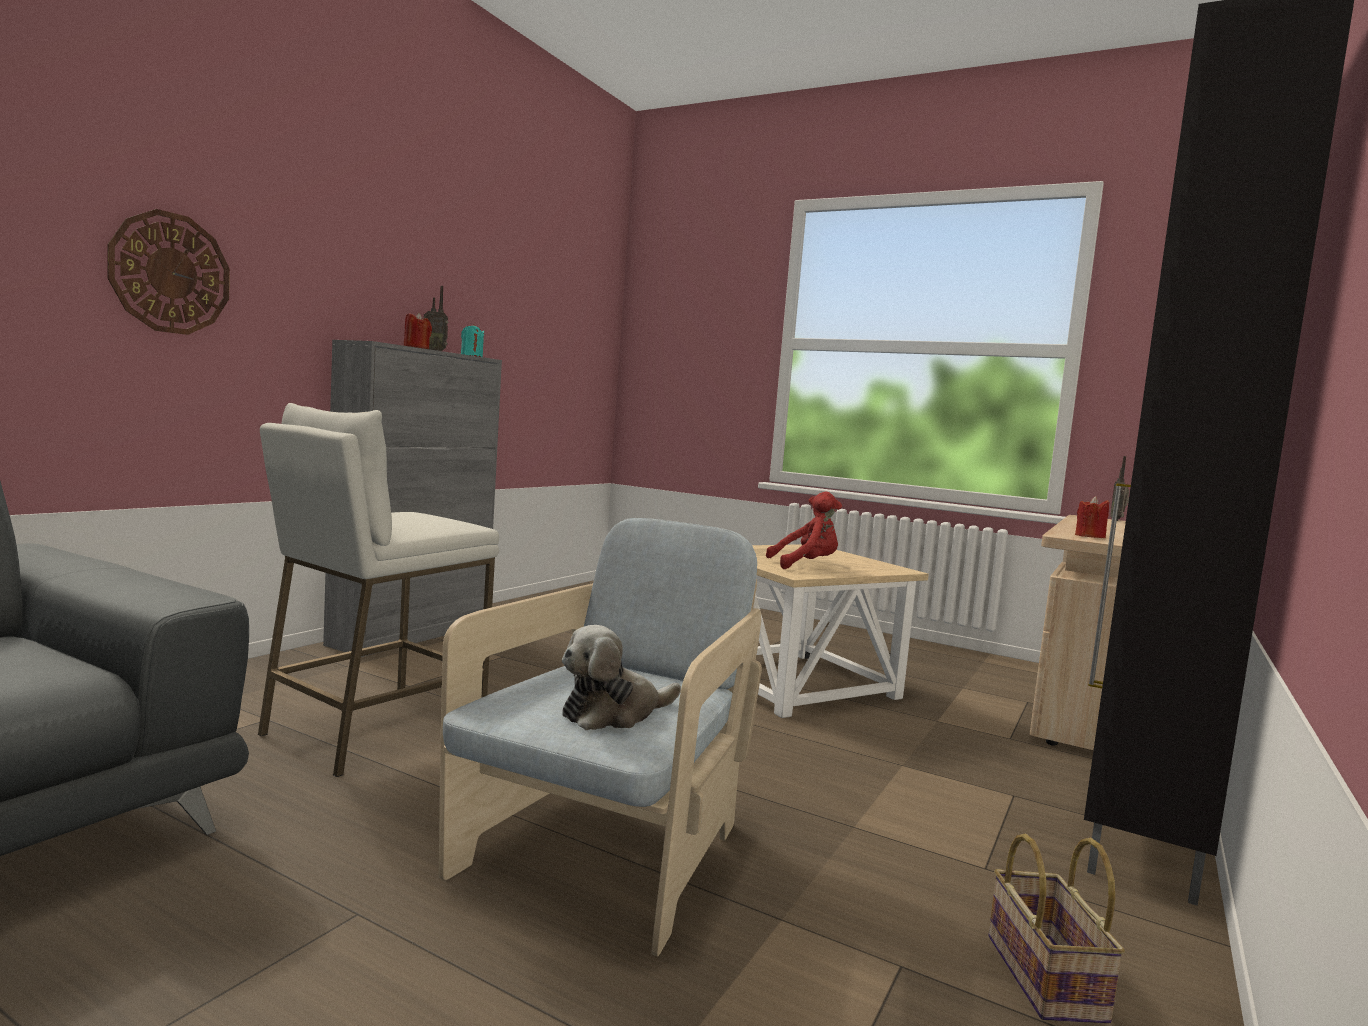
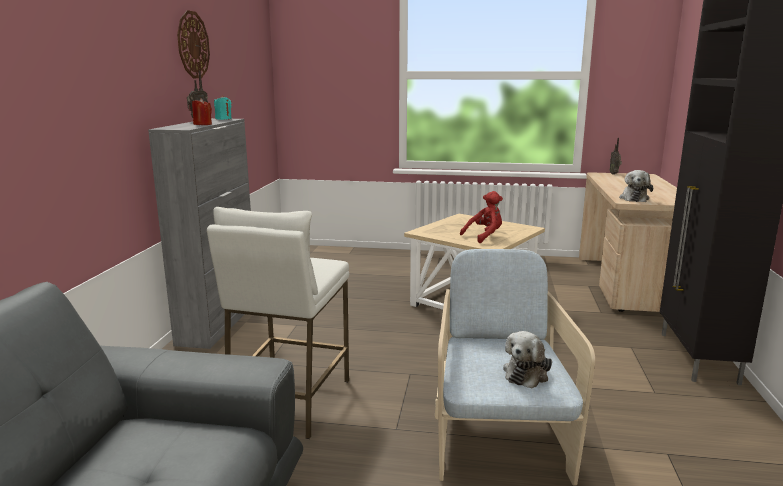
camera: 20 degrees left, 10 degrees up
wall clock [107,209,230,335] -> wall clock moved to [177,10,210,78]
basket [988,834,1125,1024] -> none
red candle [1075,496,1109,538] -> plush toy [619,170,653,202]

